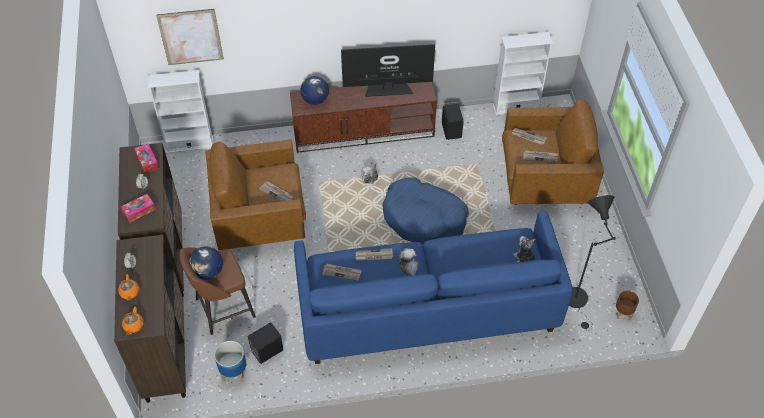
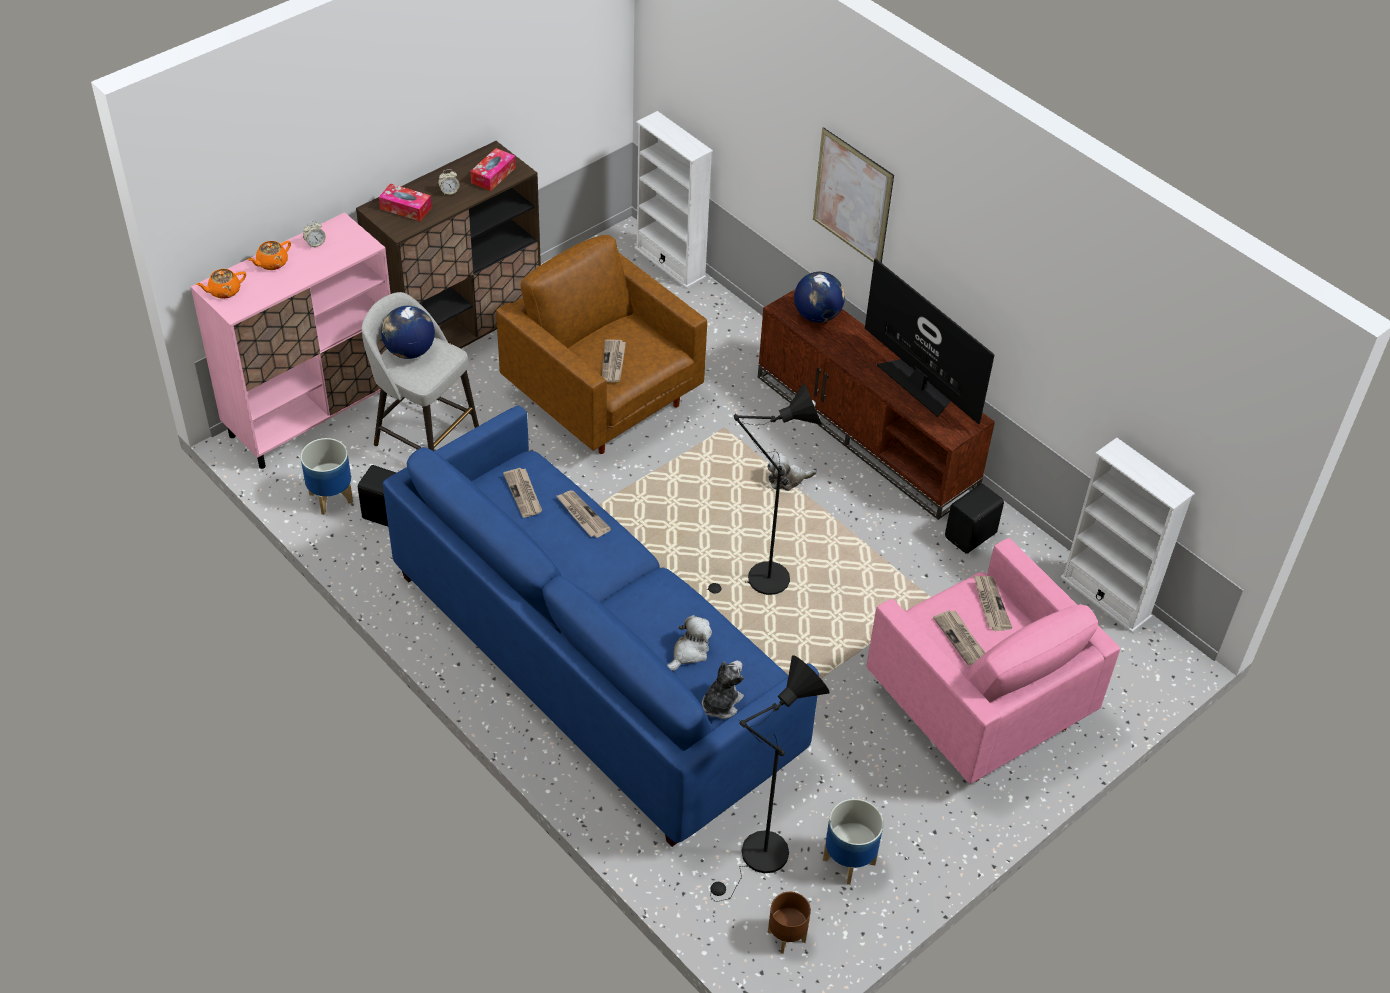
camera: 55 degrees right, 5 degrees down
brown cabinet [114,235,186,403] -> pink cabinet [191,212,392,469]
picture [156,9,224,65] -> picture moved to [813,127,894,263]
brown stool [179,247,256,335] -> grey stool [362,292,479,451]
blue dog bed [382,177,469,244] -> black floor lamp [706,383,822,595]
plush toy [397,248,418,276] -> plush toy moved to [667,615,712,671]
brown armchair [502,100,604,205] -> pink armchair [867,538,1120,784]
none -> planter [823,799,883,885]

